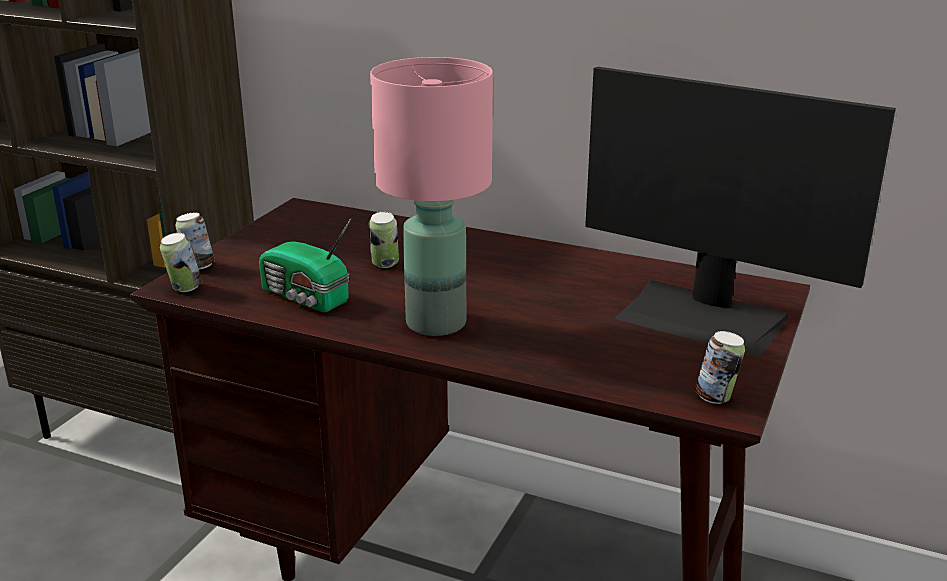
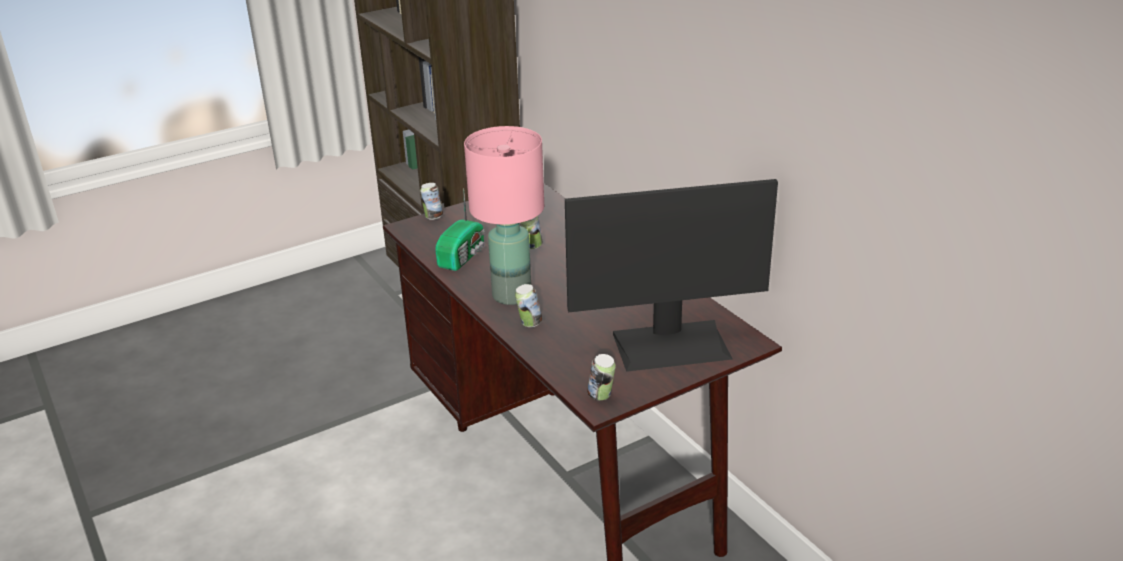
camera: 35 degrees right, 5 degrees up
can [160,233,202,292] -> can moved to [515,284,542,327]
radio [259,218,351,312] -> radio turned 135 degrees counterclockwise [435,193,485,271]
monitor [585,67,896,357] -> monitor turned 75 degrees counterclockwise [565,179,778,372]

